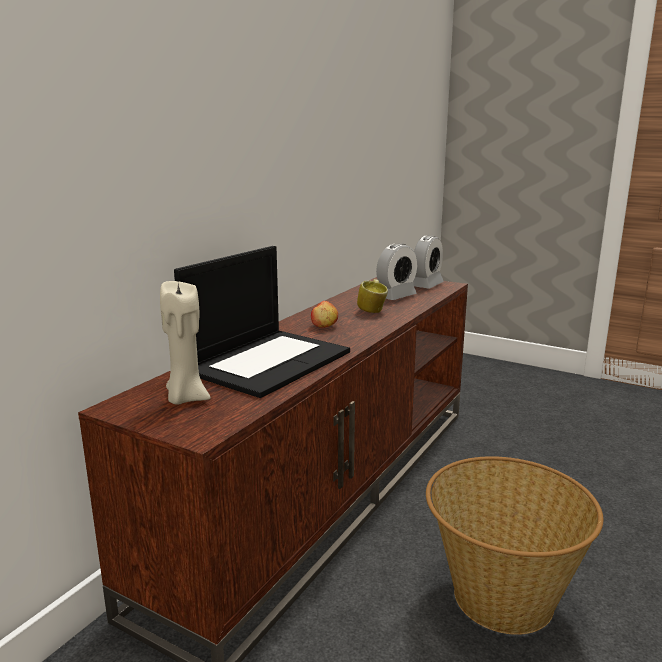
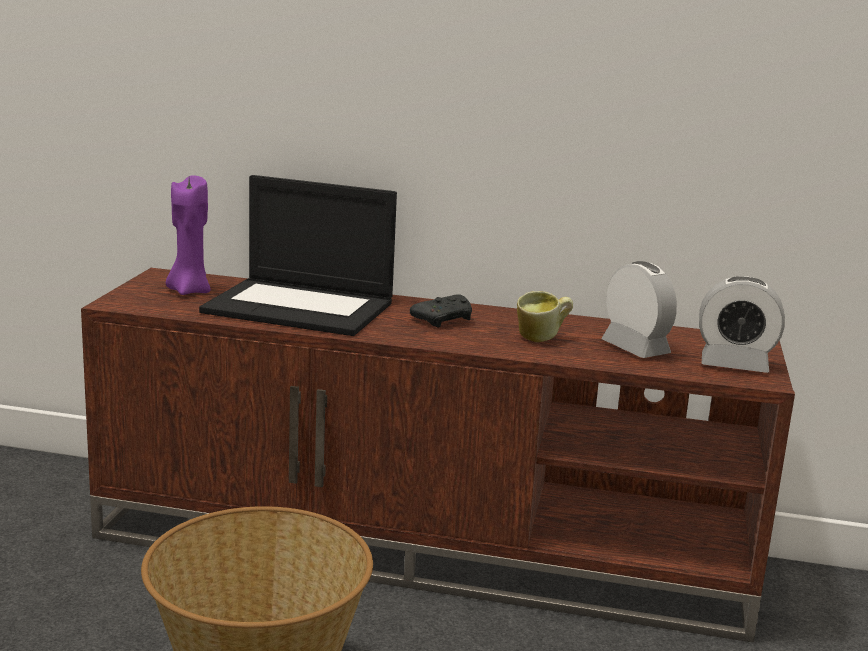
camera: 70 degrees right, 0 degrees up
beige candle [160,281,211,405] -> purple candle [166,175,211,295]
apple [311,301,338,328] -> black game controller [410,294,472,328]
alarm clock [376,243,417,300] -> alarm clock turned 150 degrees counterclockwise [602,261,677,358]

